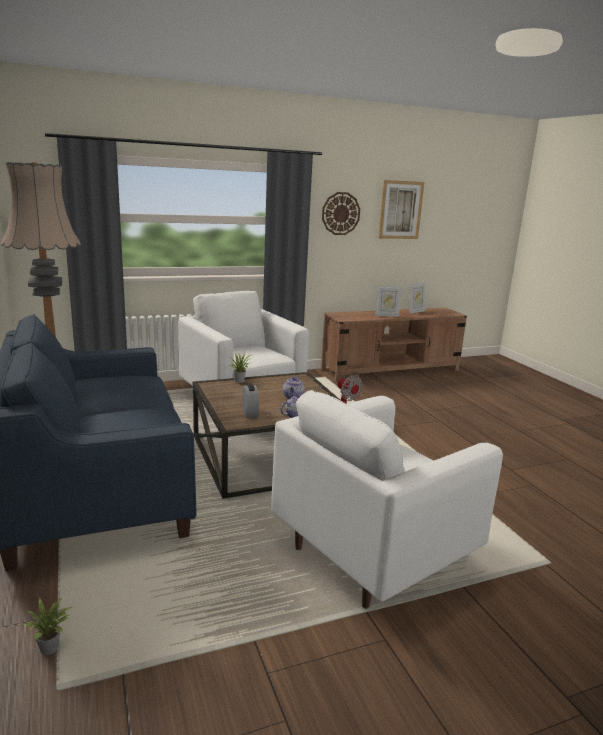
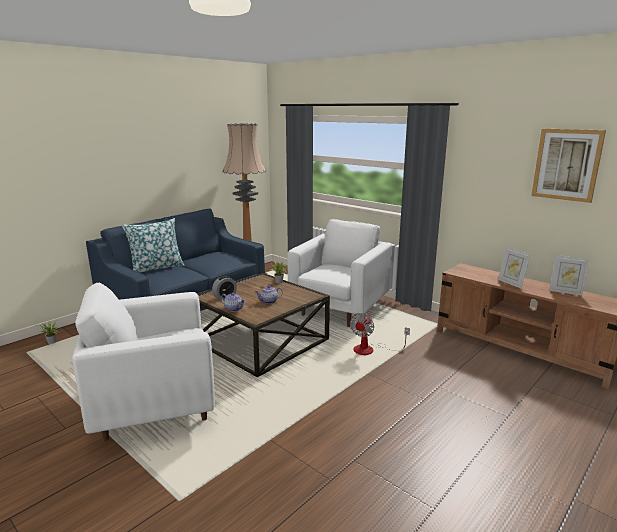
camera: 65 degrees right, 0 degrees up
white armchair [271,390,503,609] -> white armchair turned 45 degrees counterclockwise [72,282,215,441]
wall clock [322,192,360,235] -> none
none -> pillow [122,218,185,273]

